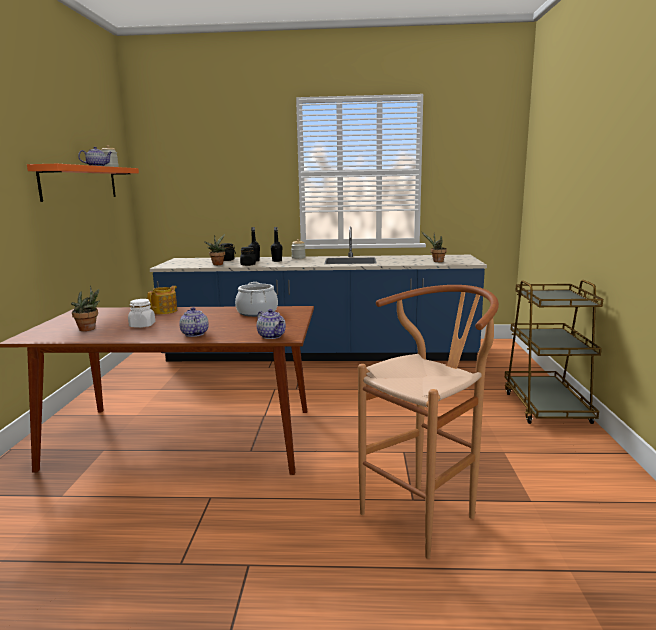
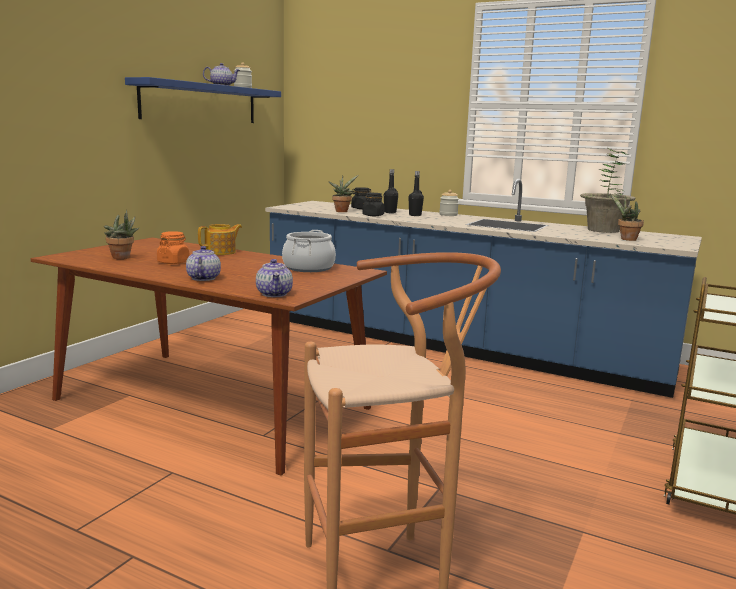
camera: 25 degrees right, 0 degrees up
orange shelf [27,164,139,202] -> blue shelf [125,77,281,123]
white jar [128,299,155,328] -> orange jar [157,231,189,264]
none -> potted plant [580,148,636,233]

